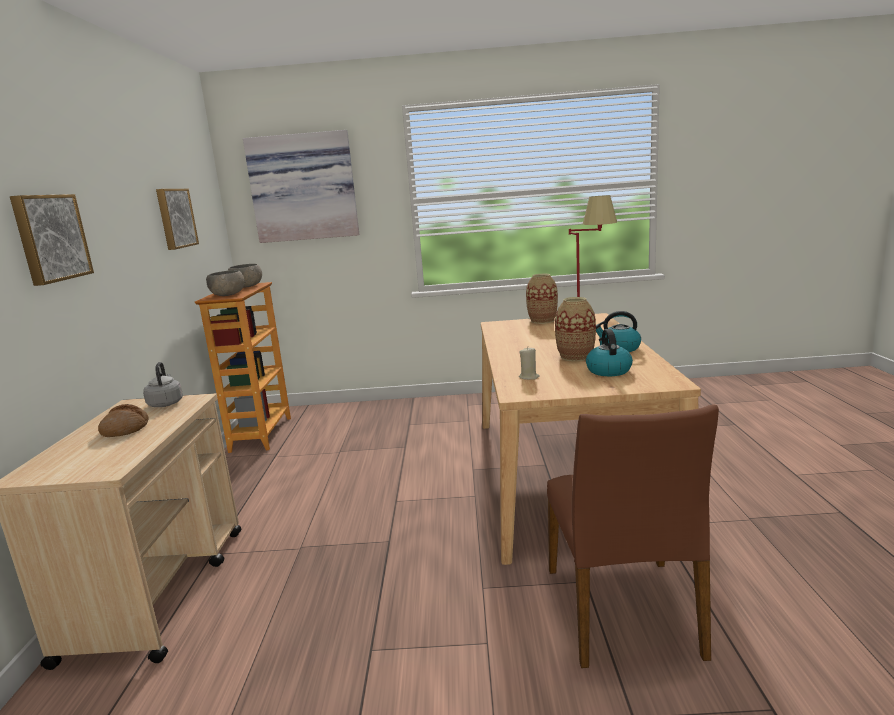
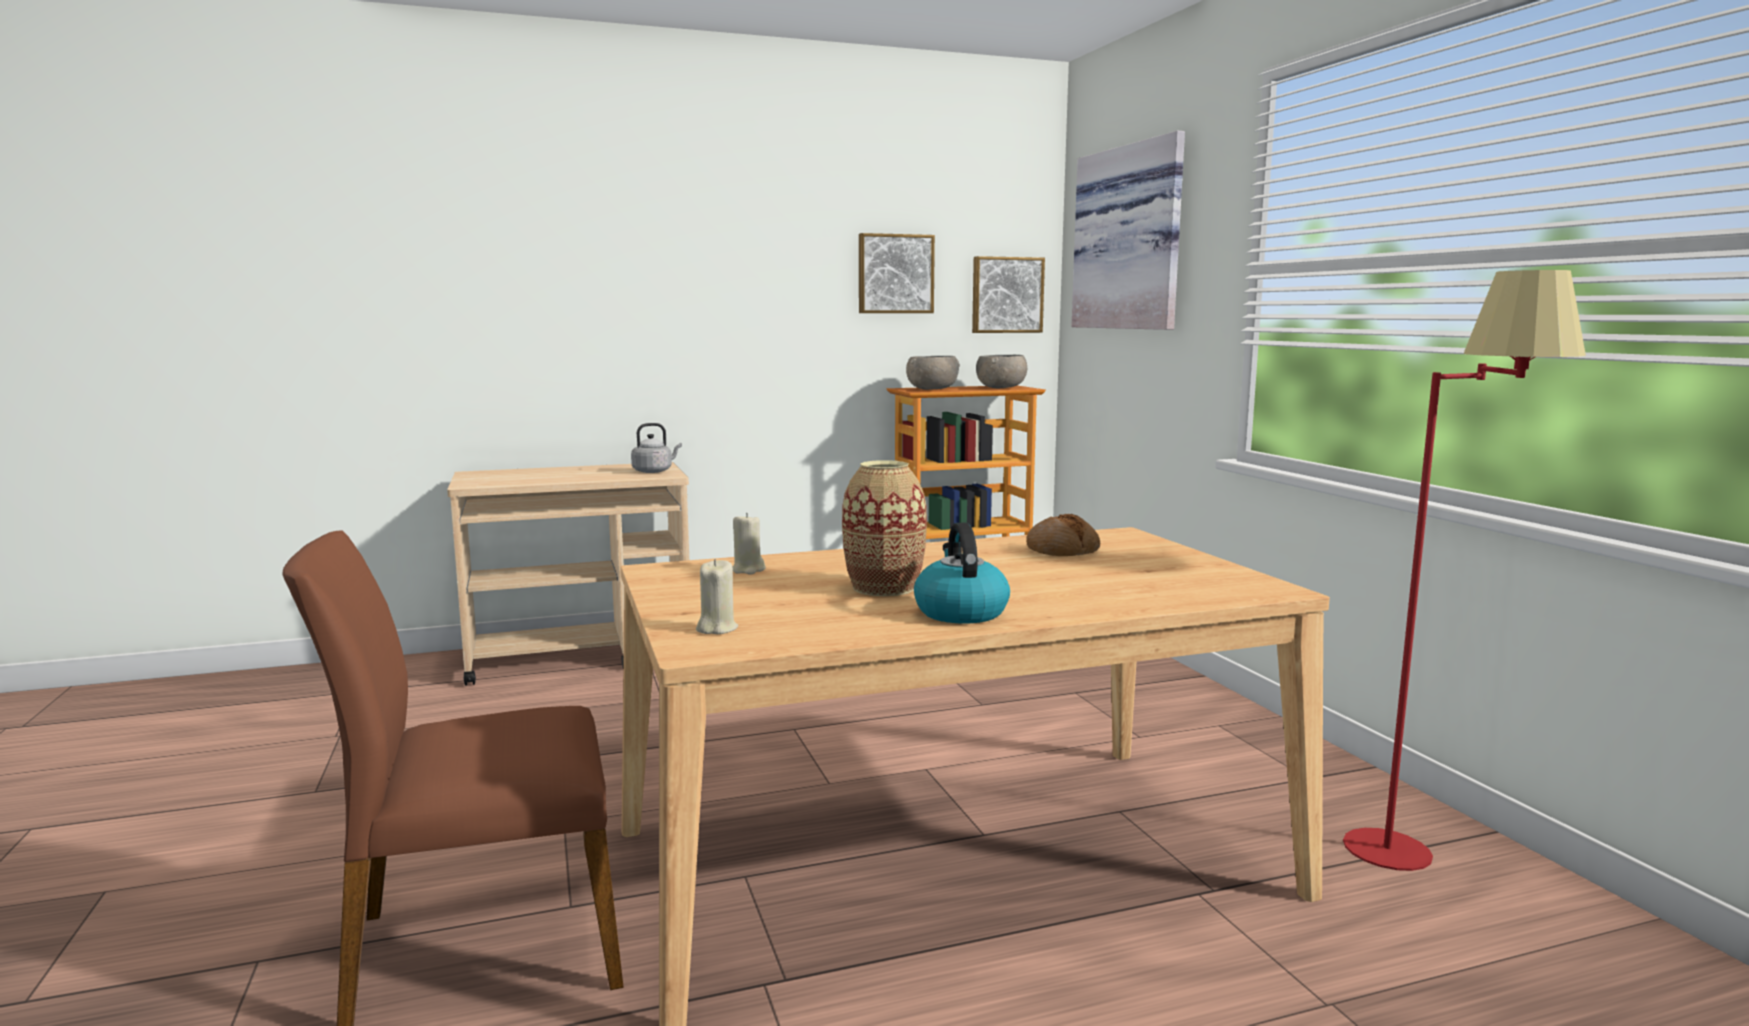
camera: 70 degrees right, 5 degrees down
picture [10,194,94,286] -> picture moved to [972,256,1045,333]
bread [98,404,149,437] -> bread moved to [1026,514,1100,556]
vase [526,274,558,324] -> none
kettle [586,329,633,376] -> none
none -> beige candle [696,559,738,634]

